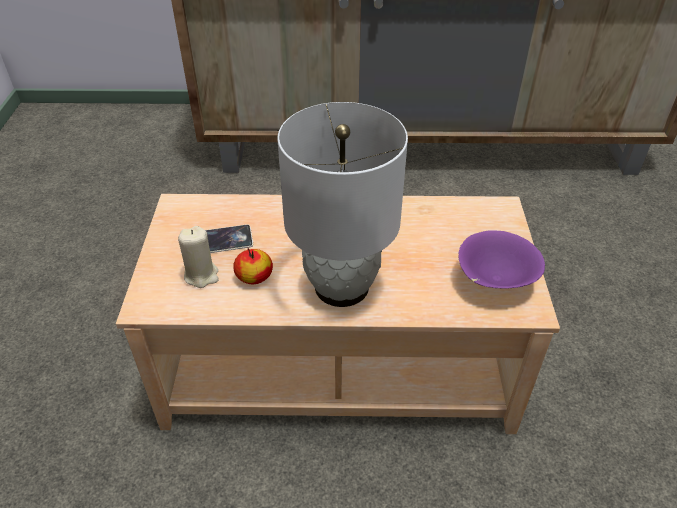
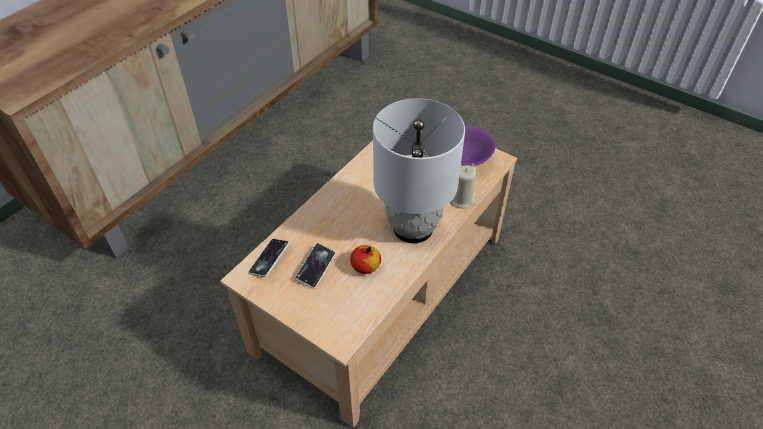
camera: 55 degrees left, 5 degrees up
beige candle [178,226,218,288] -> beige candle moved to [450,165,476,208]
none -> phone [248,239,289,277]

